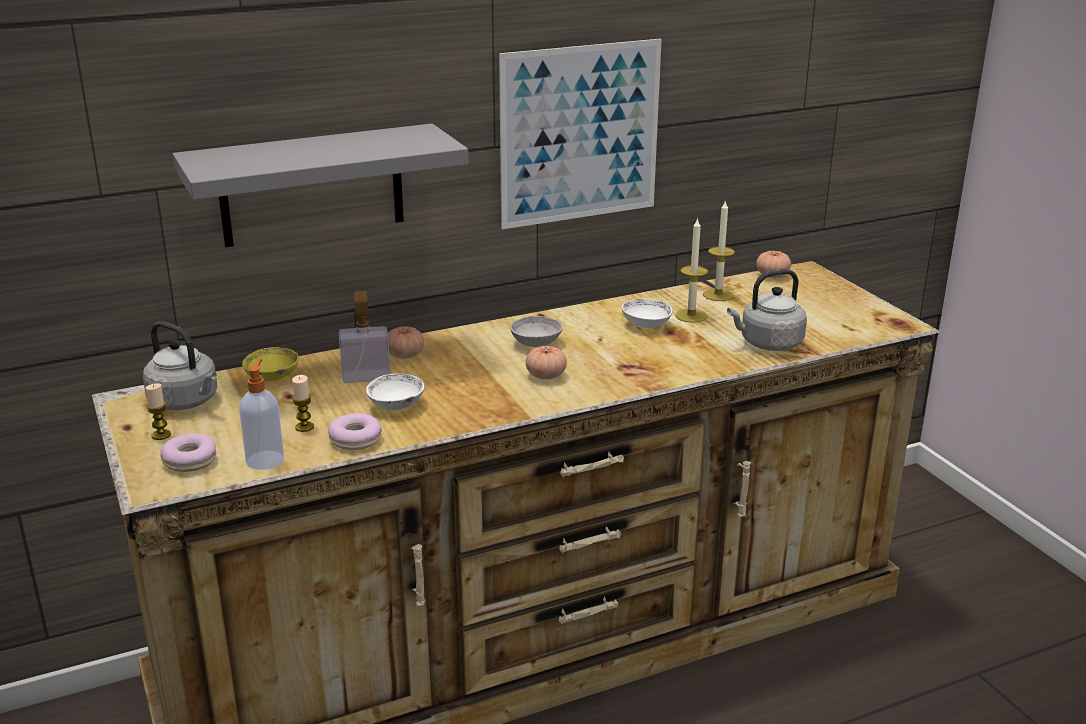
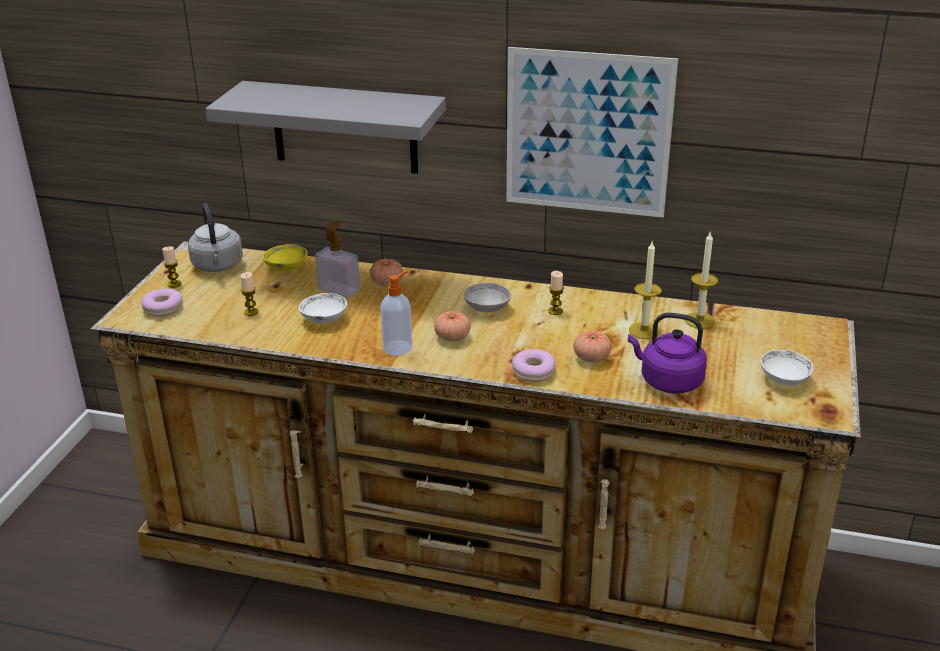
camera: 40 degrees right, 5 degrees up
soap dispenser [239,359,284,470] -> soap dispenser moved to [380,271,412,356]
donut [328,413,381,450] -> donut moved to [512,349,556,382]
white bowl [622,299,673,328] -> white bowl moved to [761,350,814,386]
grey kettle [727,269,807,351] -> purple kettle [628,312,707,394]
tomato [756,251,791,278] -> tomato moved to [573,331,612,363]
none -> candle [548,271,564,315]

